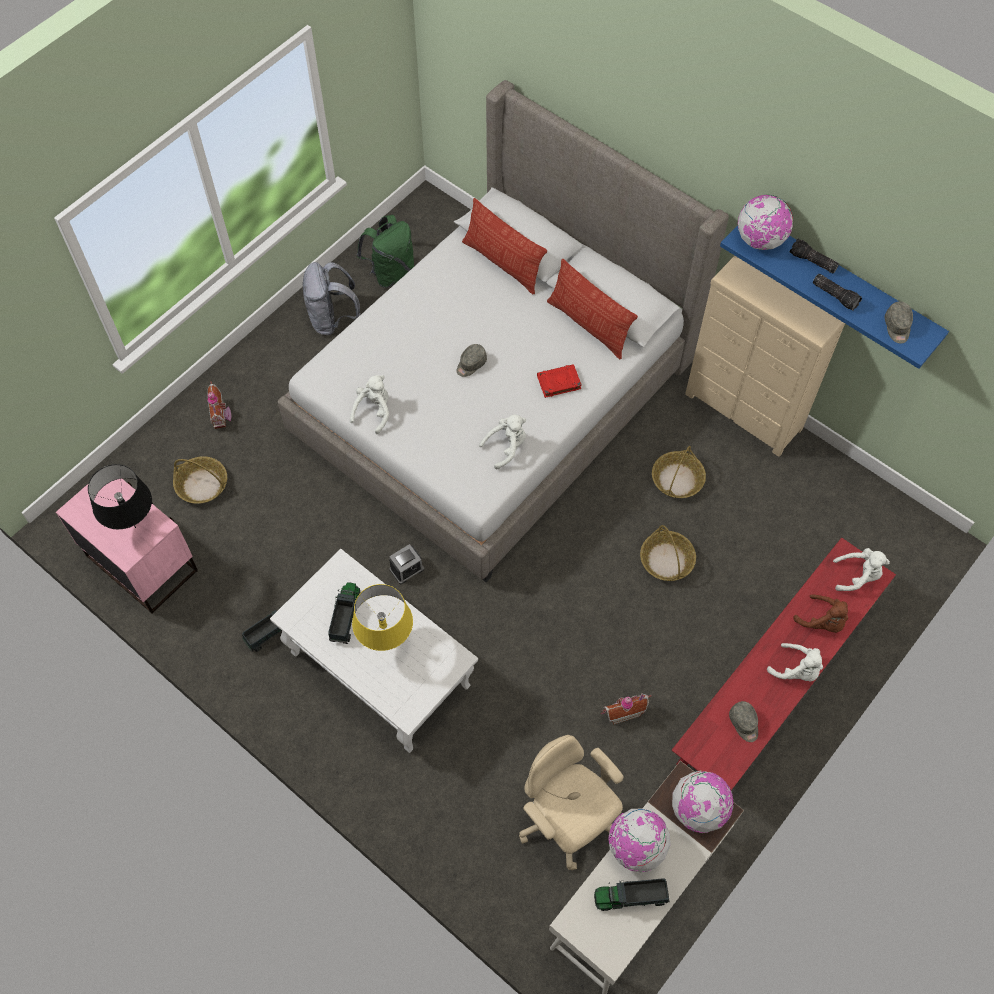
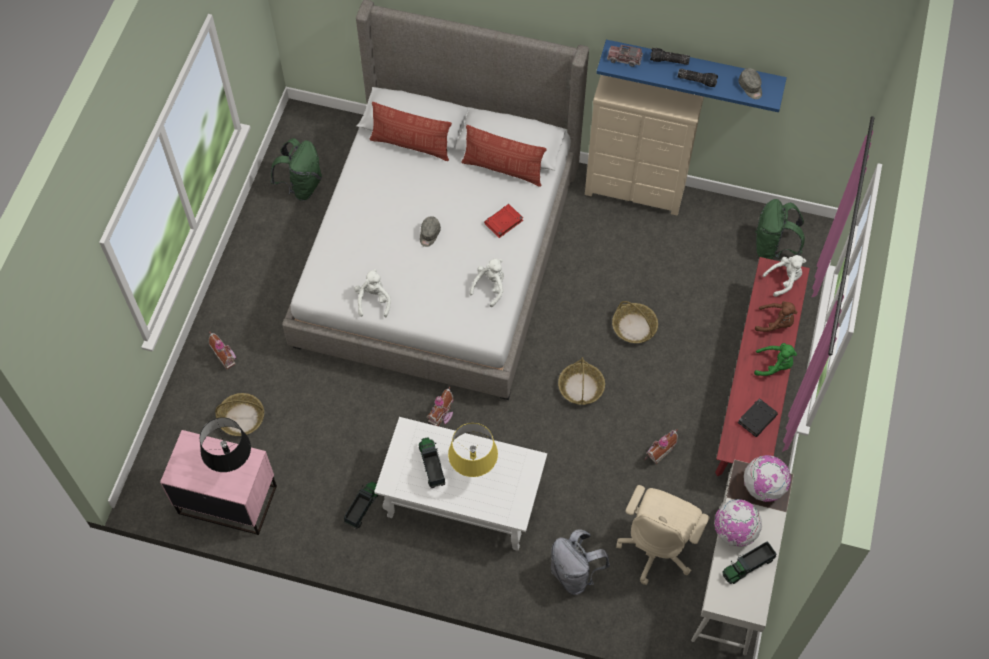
camera: 25 degrees left, 0 degrees up
grey backpack [302,262,361,335] -> grey backpack moved to [551,529,610,595]
alarm clock [389,544,424,584] -> toy house [427,387,454,426]
beige office chair [519,735,623,870] -> beige office chair turned 90 degrees counterclockwise [616,485,710,585]
basket [652,446,706,498] -> basket moved to [558,357,605,405]
grey cap [729,701,758,742] -> black book [738,398,778,437]
globe [738,195,793,250] -> toy truck [607,45,643,67]
white plush toy [767,643,823,681] -> green plush toy [754,343,797,376]
none -> green backpack [755,199,805,259]

